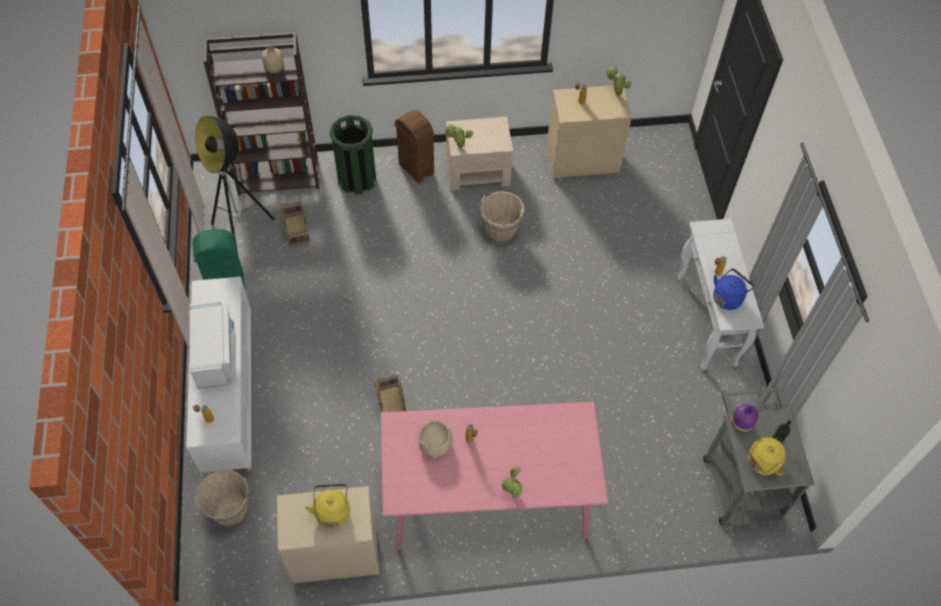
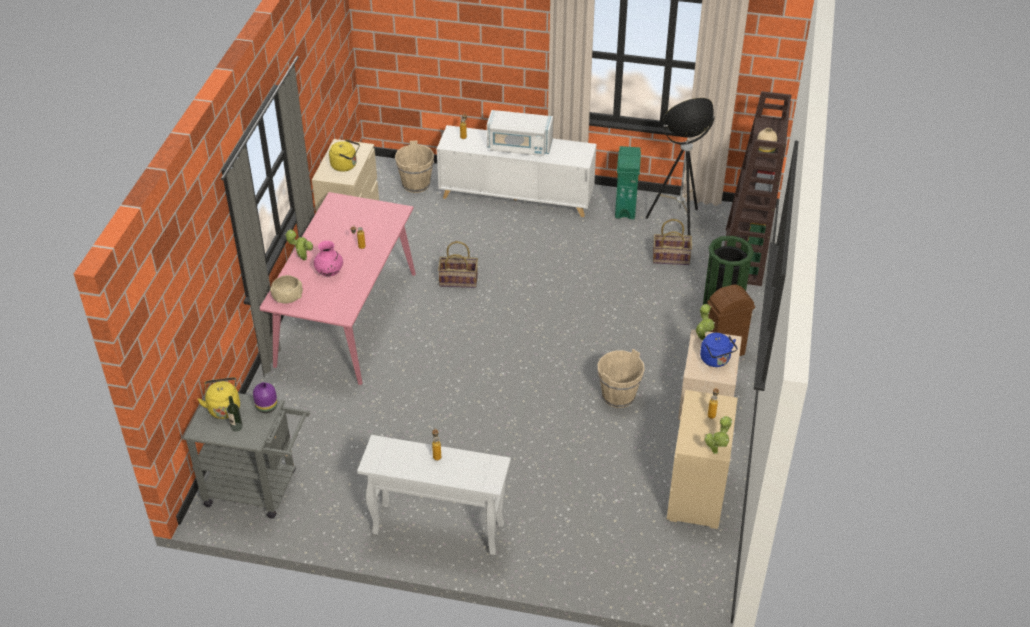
camera: 110 degrees right, 15 degrees down
beige bowl [418,421,454,458] -> beige bowl moved to [270,275,303,303]
blue kettle [713,268,754,310] -> blue kettle moved to [700,333,738,367]
none -> pink vase [314,241,343,276]

